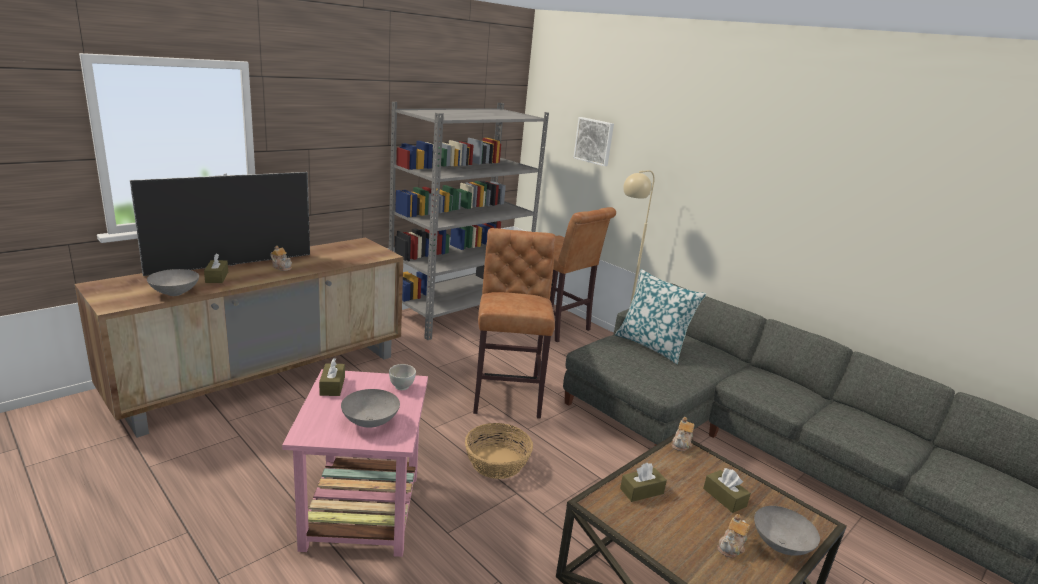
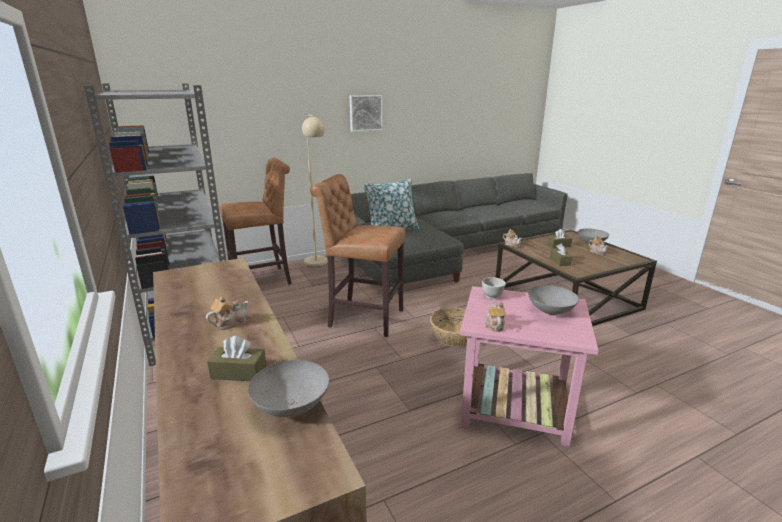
camera: 70 degrees left, 0 degrees up
television [130,172,310,276] -> none
brown tissue box [319,358,345,396] -> teapot [485,302,506,332]
picture [573,117,614,166] -> picture moved to [350,95,383,132]

